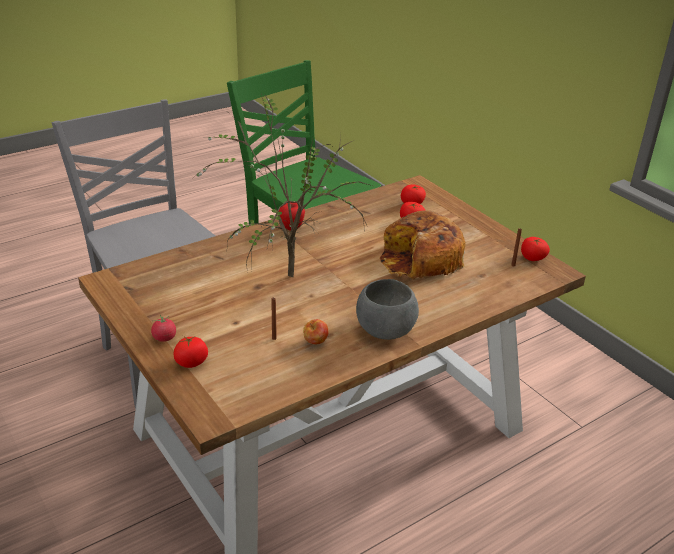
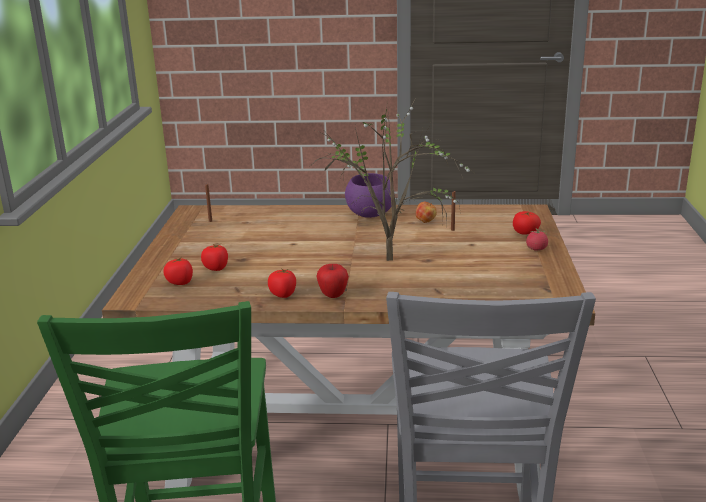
camera: 140 degrees left, 10 degrees down
grey bowl [356,279,419,340] -> purple bowl [345,173,391,218]
bread [379,210,466,280] -> none
tomato [521,237,550,261] -> tomato moved to [268,268,296,298]

